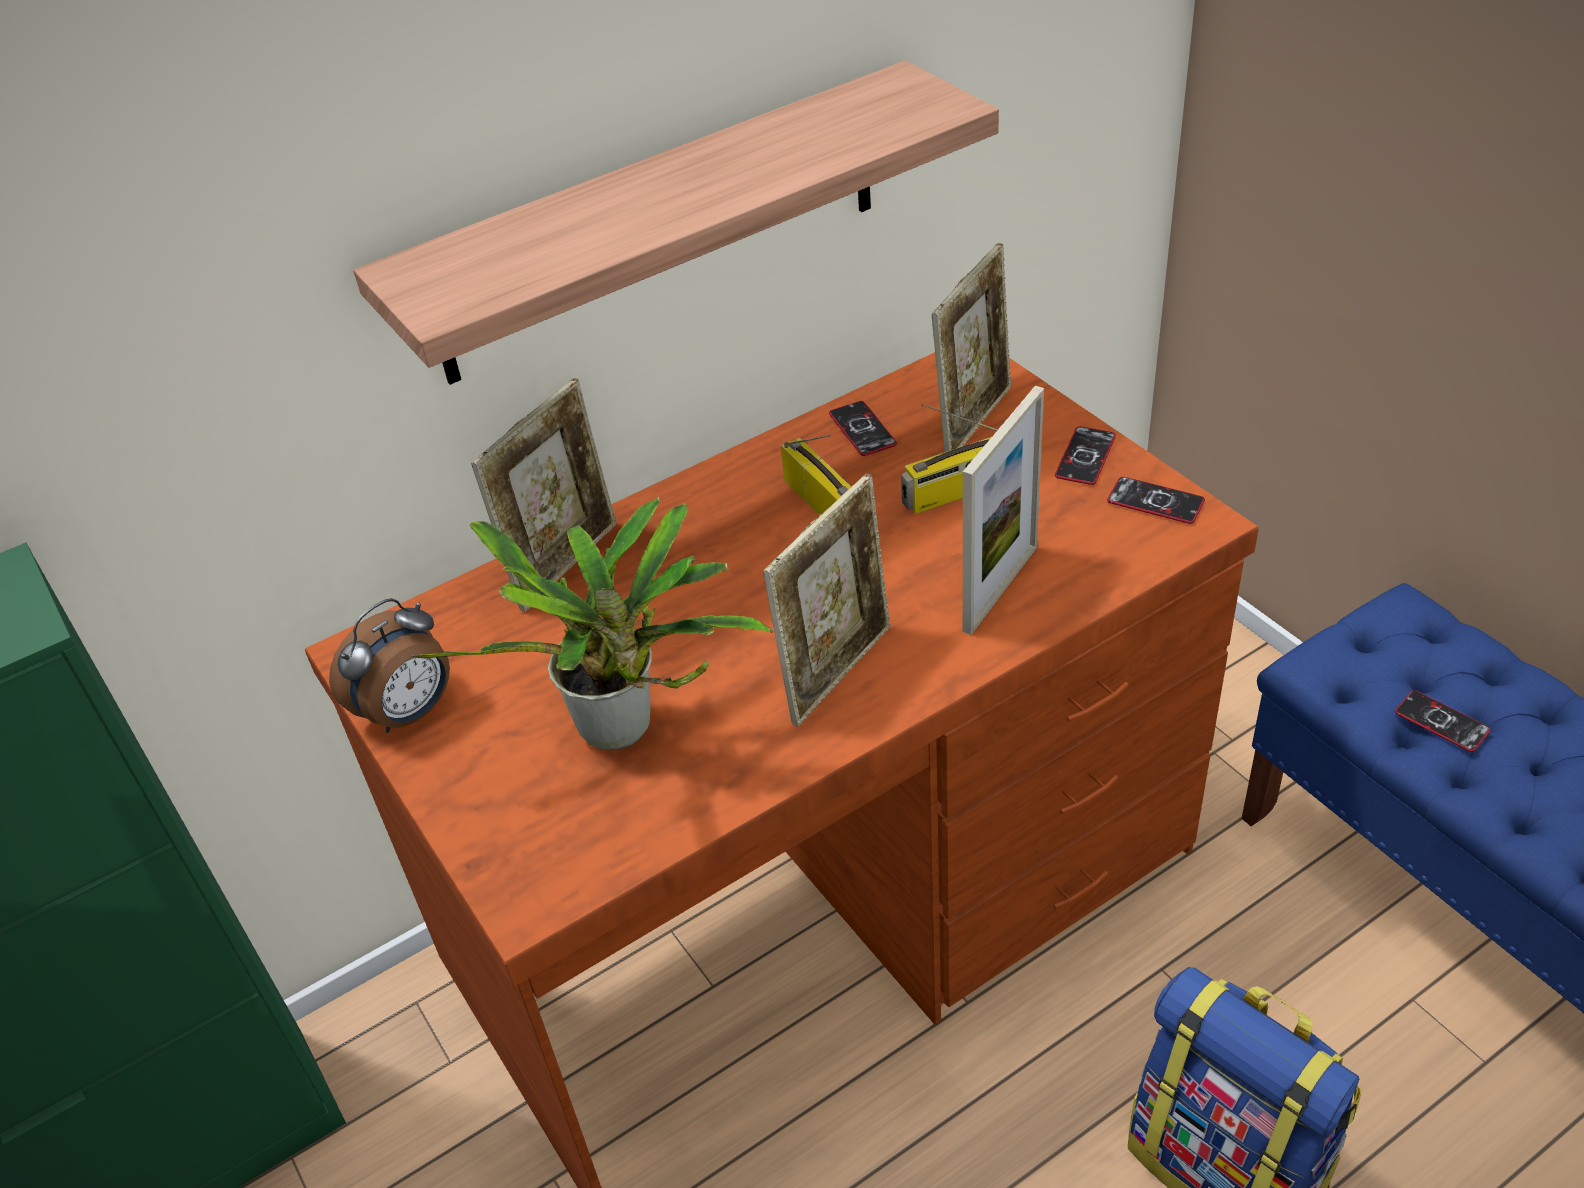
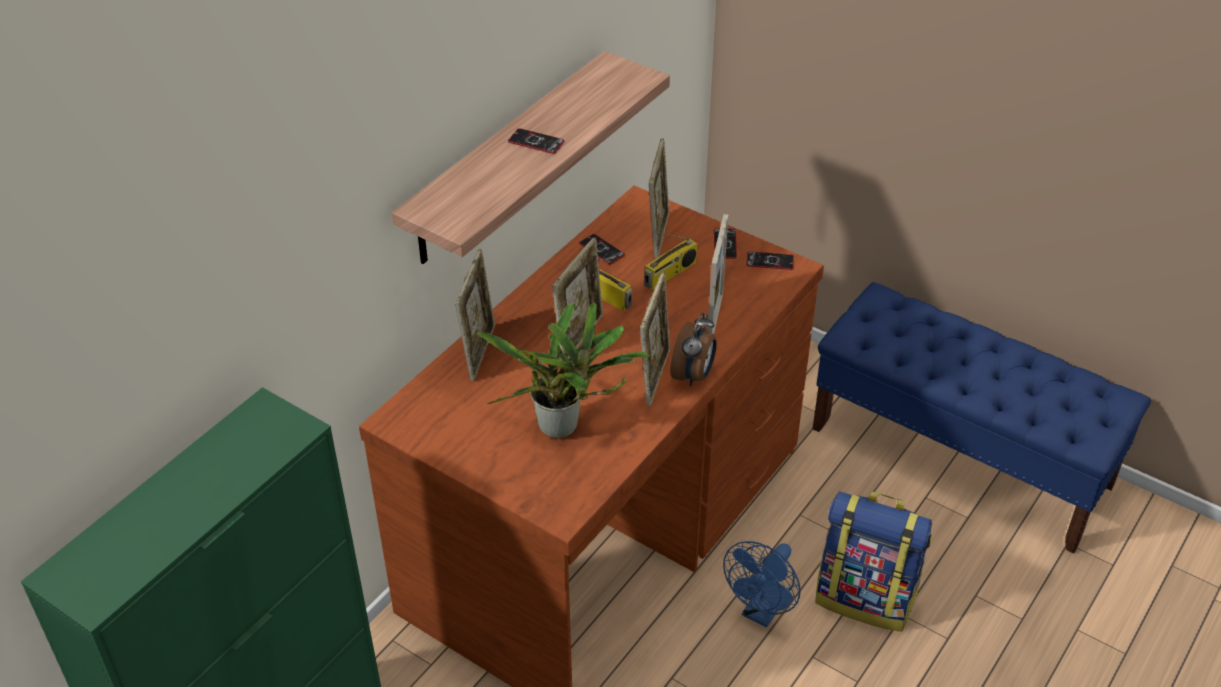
camera: 25 degrees left, 0 degrees up
alarm clock [329,598,450,733] -> alarm clock moved to [670,313,717,386]
phone [1395,690,1491,752] -> phone moved to [508,128,564,154]
none -> picture frame [552,237,603,360]
none -> blue fan [723,541,801,628]

